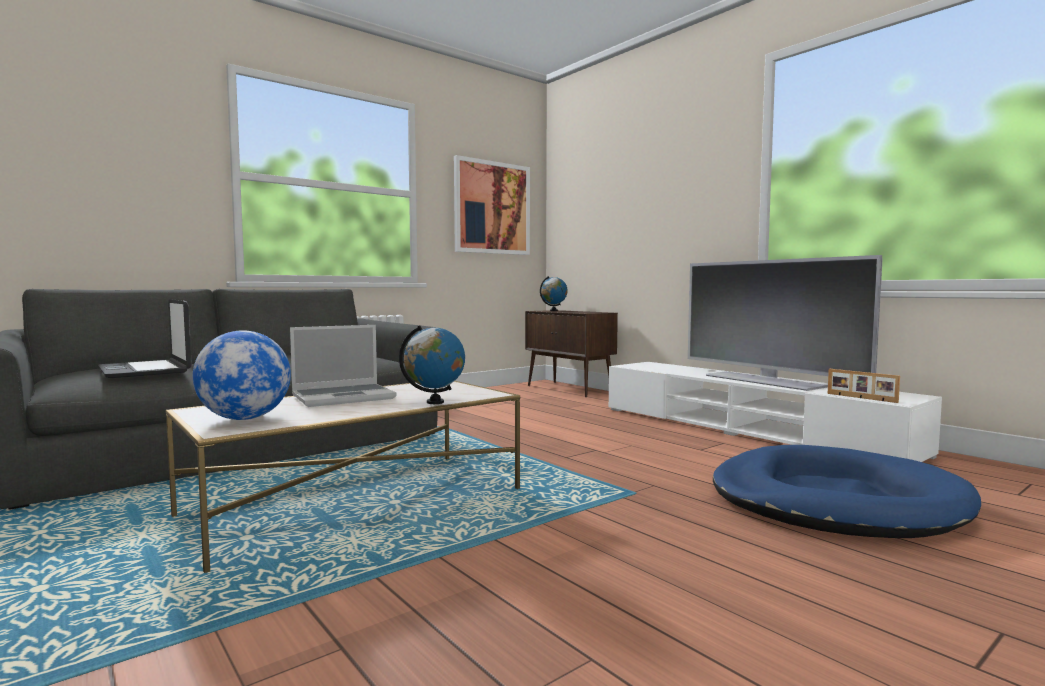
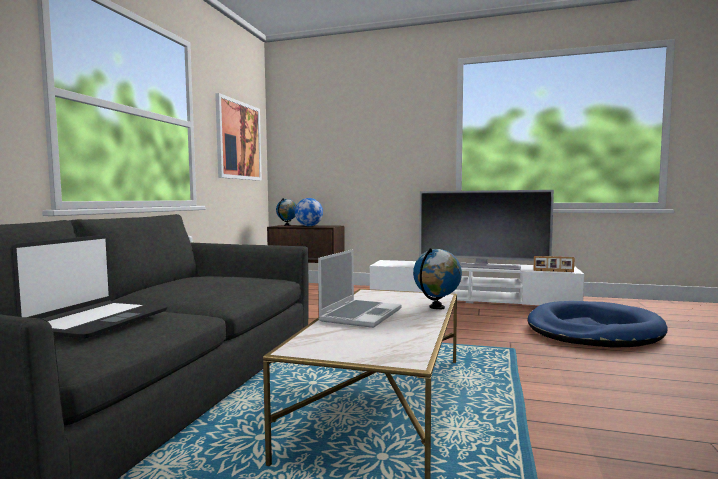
camera: 35 degrees left, 0 degrees up
laptop [98,299,192,378] -> laptop turned 90 degrees counterclockwise [10,235,168,339]
globe [193,330,291,420] -> globe moved to [295,198,323,226]

